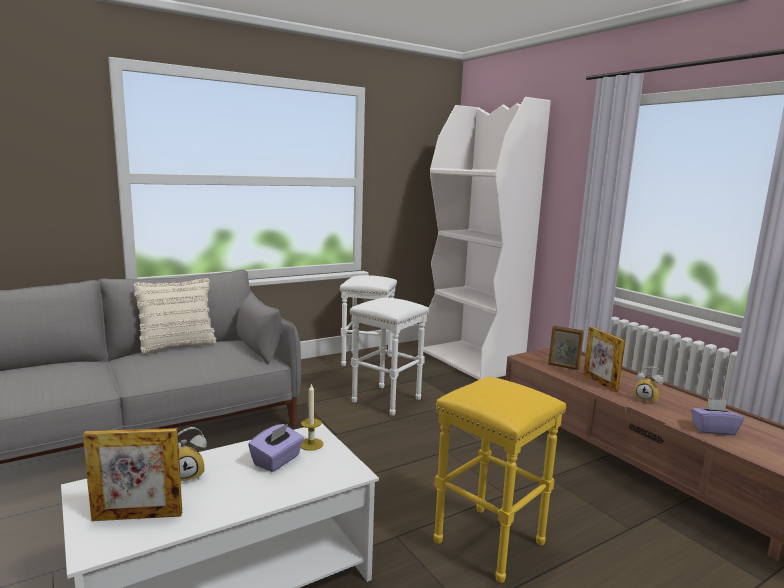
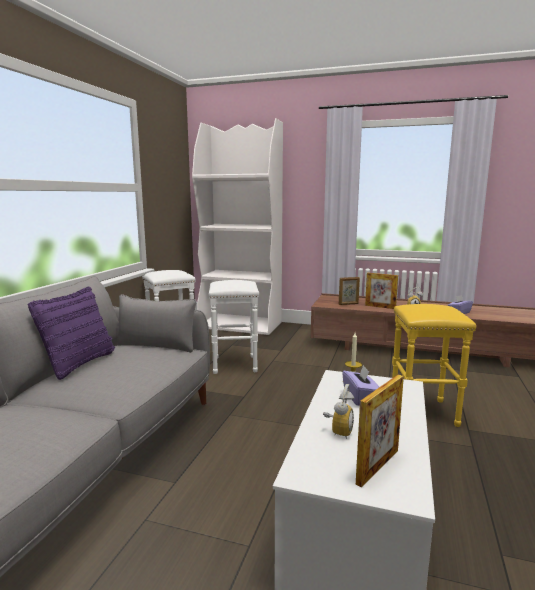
camera: 40 degrees left, 0 degrees up
beige pillow [133,278,217,354] -> purple pillow [27,286,115,380]

